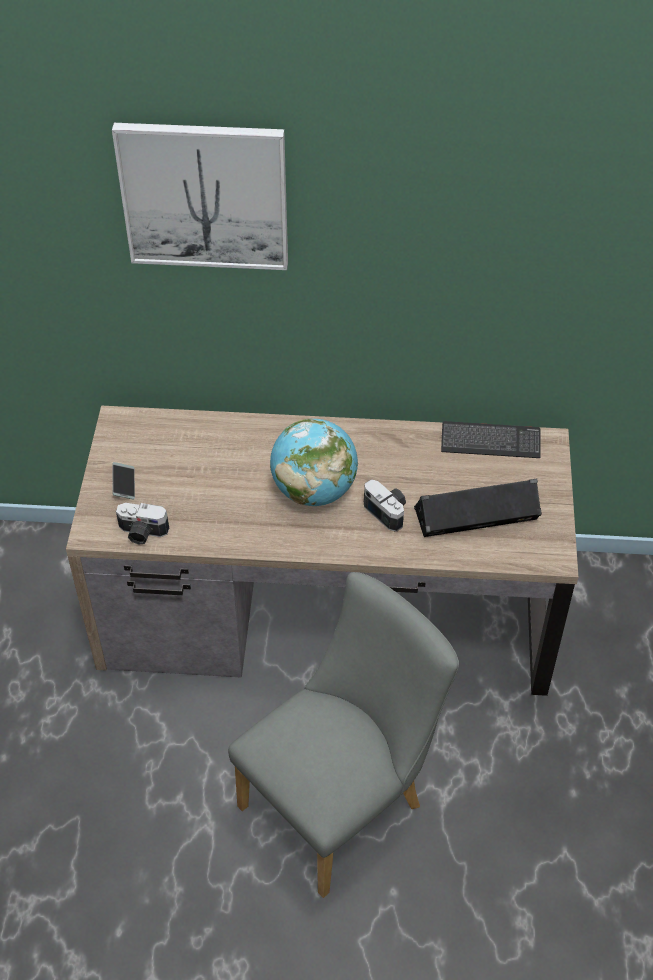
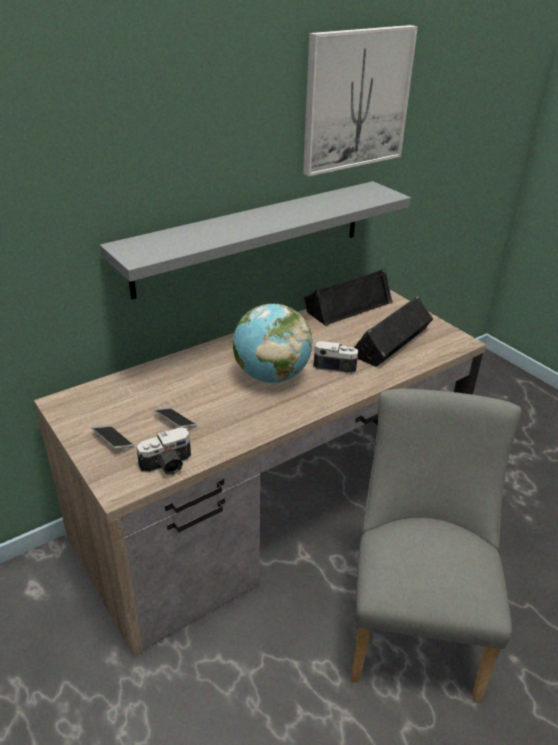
camera: 40 degrees left, 15 degrees down
picture [112,123,288,270] -> picture moved to [303,25,418,176]
keyboard [441,421,541,458] -> black speaker [304,268,393,326]
none -> grey shelf [100,181,411,299]
none -> phone [153,407,197,428]

